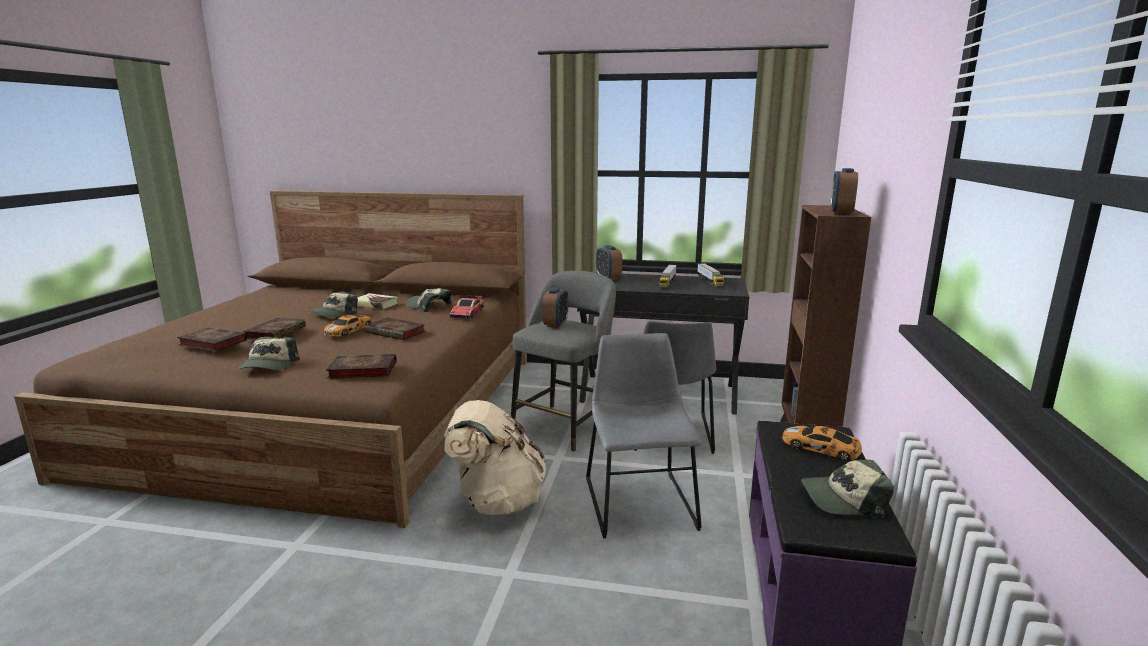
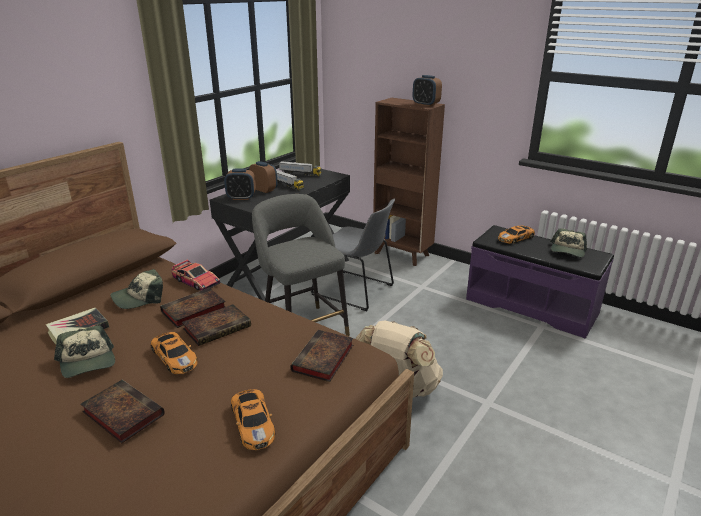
camera: 65 degrees left, 10 degrees up
book [177,327,247,352] -> book moved to [160,288,226,328]
cap [238,337,300,370] -> toy car [231,389,275,450]
alarm clock [542,287,568,328] -> alarm clock moved to [249,161,277,193]
grey chair [586,333,702,538] -> none

